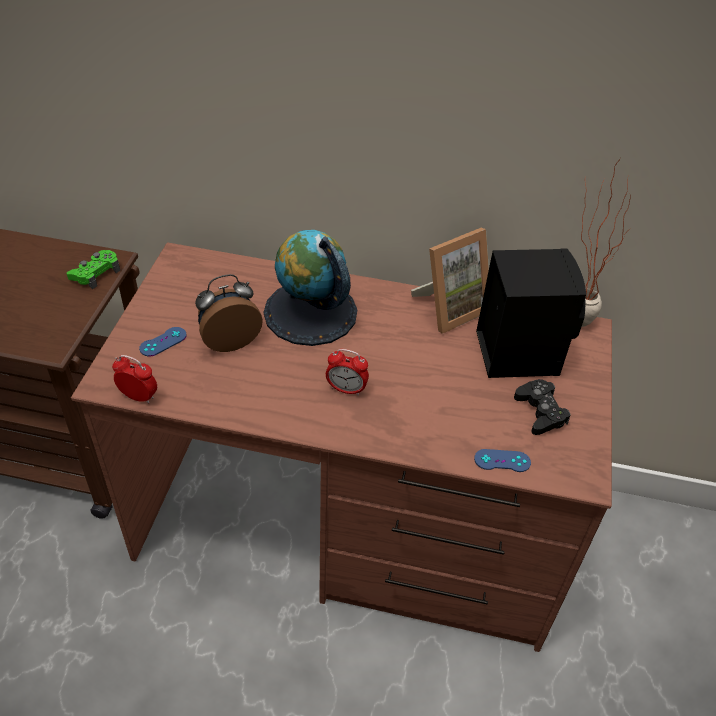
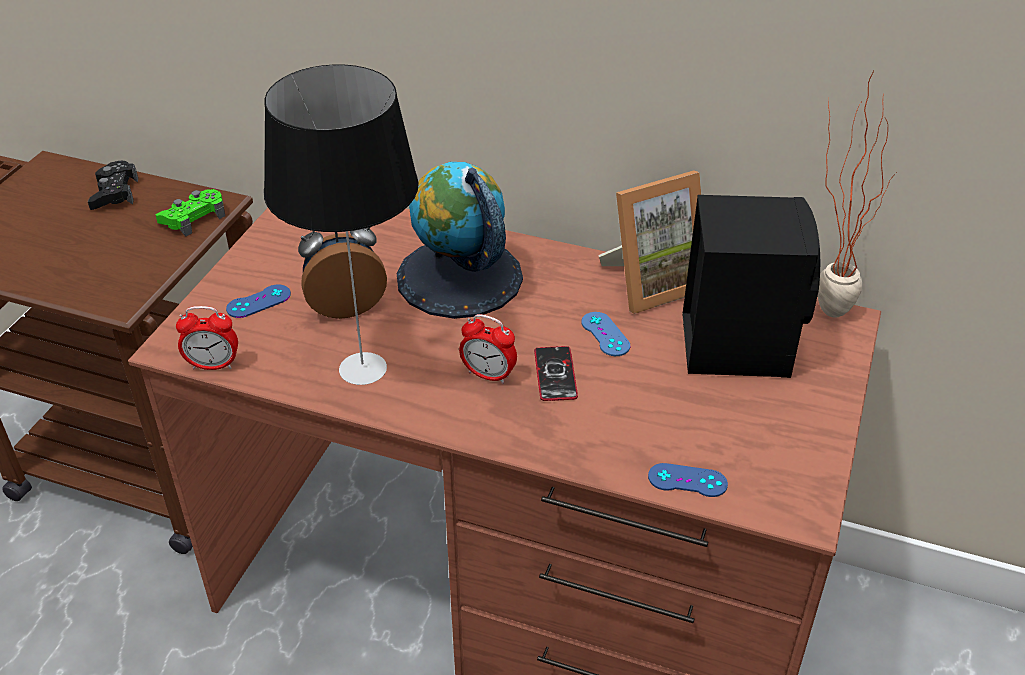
camera: 10 degrees right, 5 degrees down
alarm clock [112,355,157,404] -> alarm clock turned 150 degrees clockwise [176,306,238,370]
black game controller [514,379,571,435] -> black game controller moved to [88,161,138,210]
none -> table lamp [264,65,419,385]
none -> phone [534,346,578,401]
none -> blue game controller [581,312,630,356]

